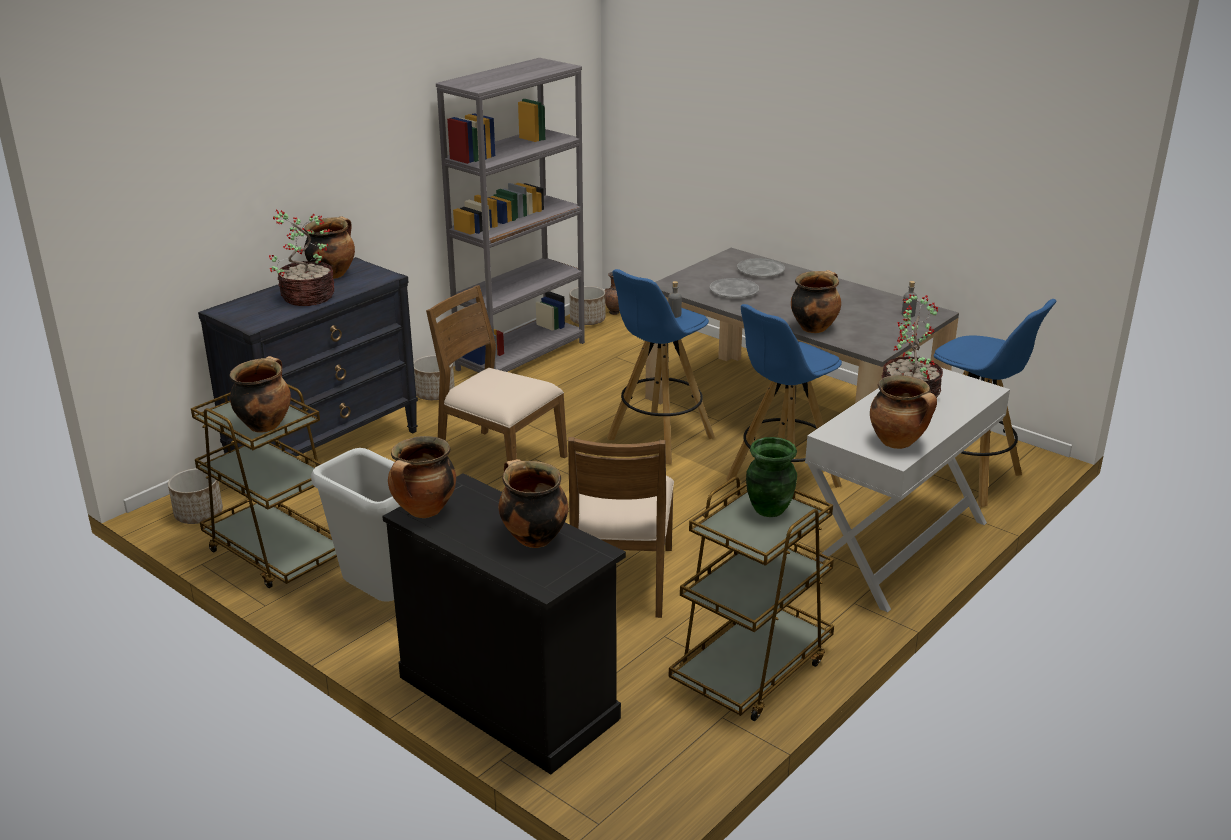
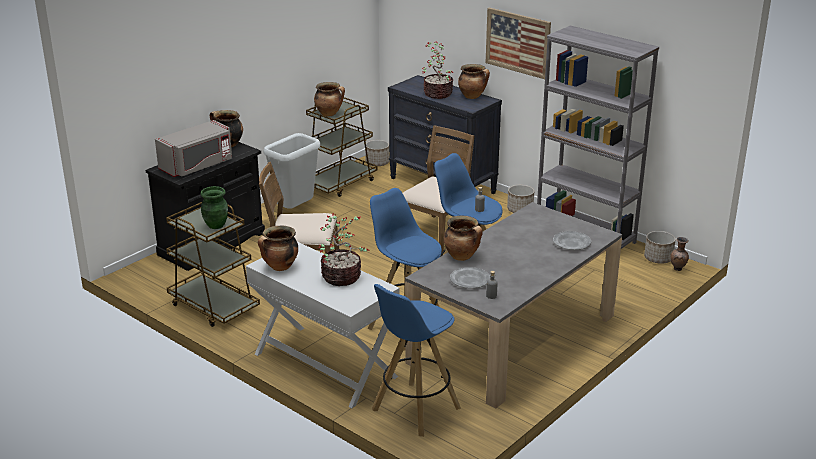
camera: 90 degrees right, 0 degrees up
cooking pot [498,459,568,548] -> grey microwave [155,120,232,177]
grey plate [710,278,759,298] -> grey plate moved to [450,267,490,289]
none -> picture [486,8,551,79]

